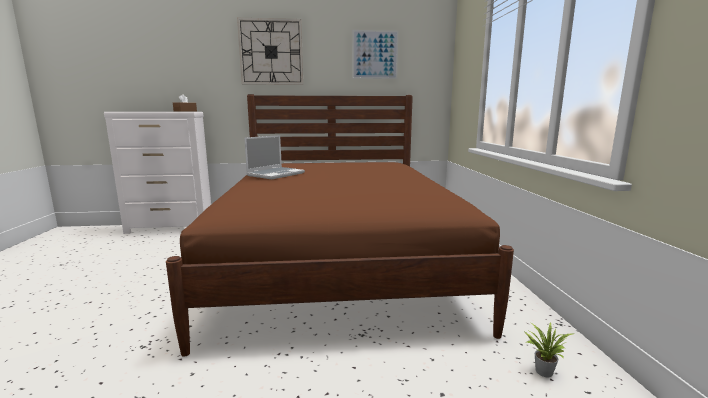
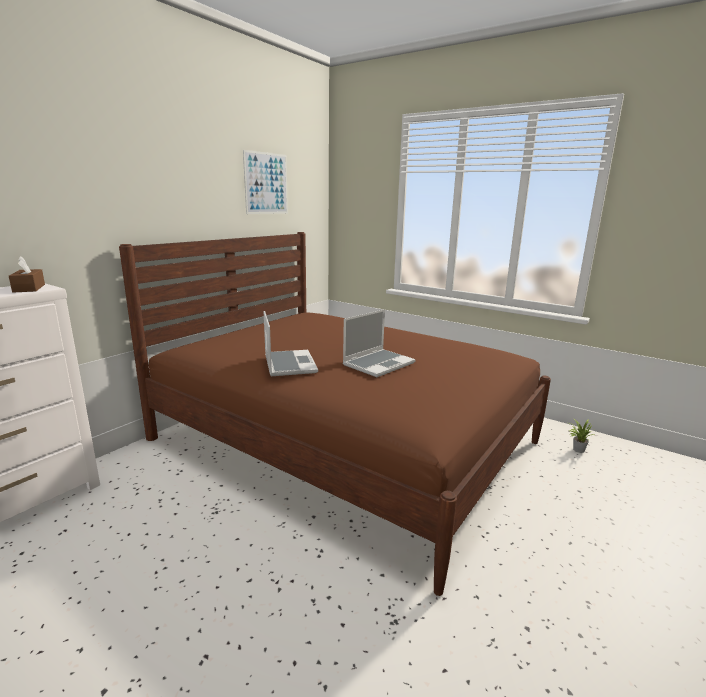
camera: 50 degrees left, 5 degrees up
wall clock [237,18,303,85] -> none
none -> laptop [343,309,416,377]

